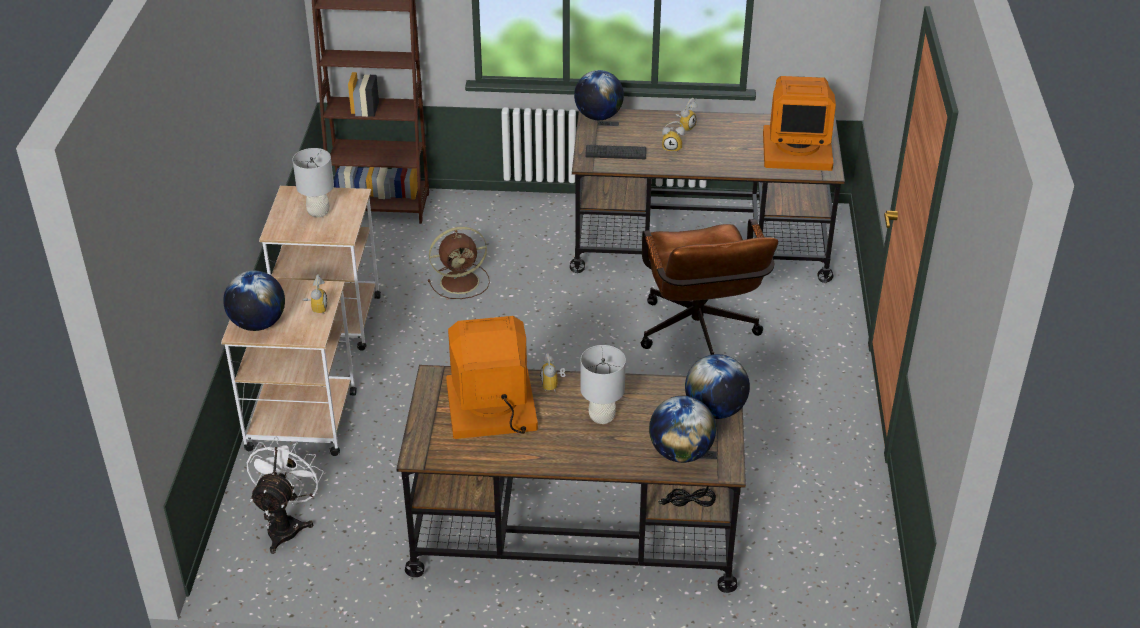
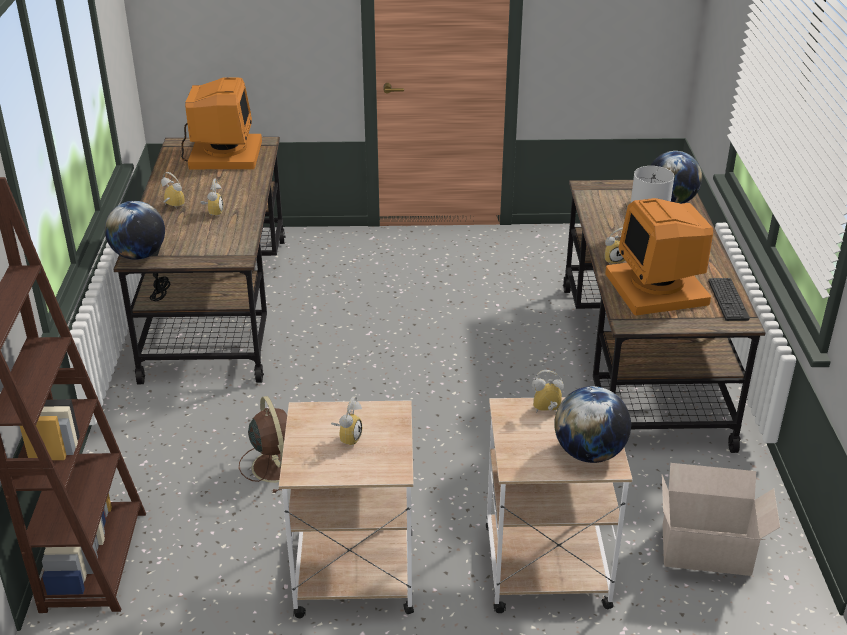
camera: 95 degrees left, 5 degrees down
white fan [247,437,324,554] -> cardboard box [662,463,780,576]
grey table lamp [292,148,334,217] -> alarm clock [331,396,362,447]
keyboard [585,145,647,159] -> keyboard moved to [708,278,750,321]
brown office chair [640,219,778,355] -> none
globe [685,354,750,419] -> none

